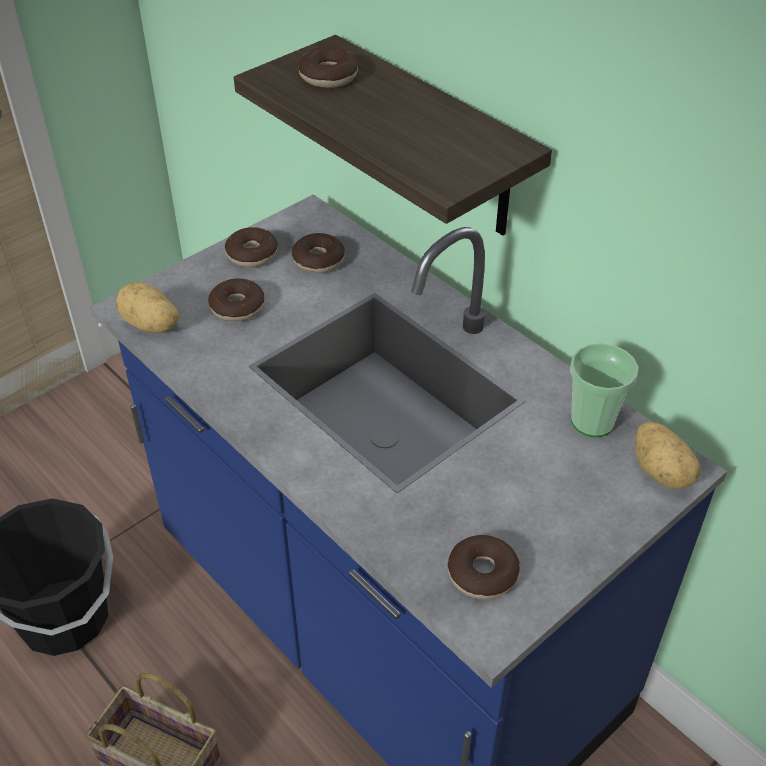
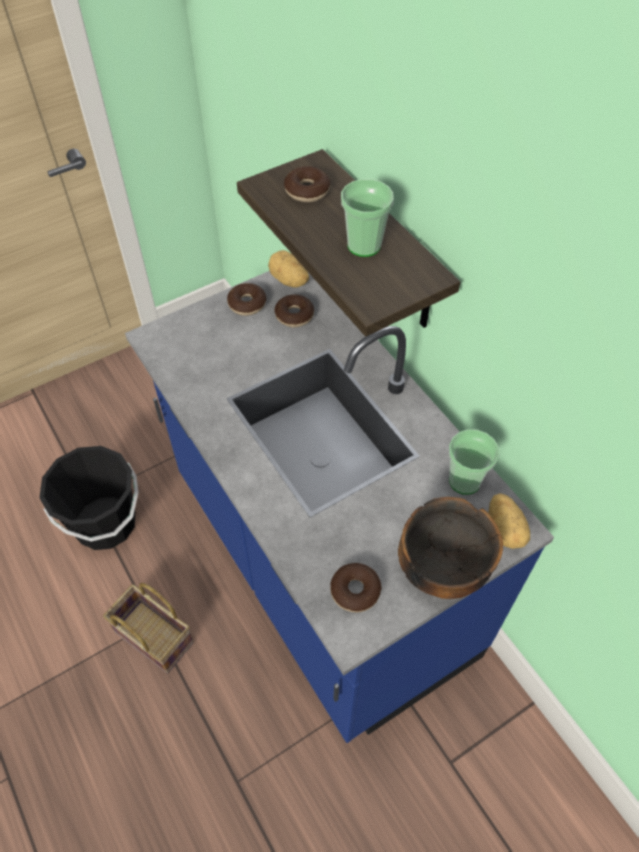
camera: 10 degrees right, 10 degrees up
potato [116,281,179,333] -> potato moved to [268,250,309,287]
donut [208,279,265,322] -> none
none -> cup [341,179,394,257]
none -> bowl [398,497,503,599]

